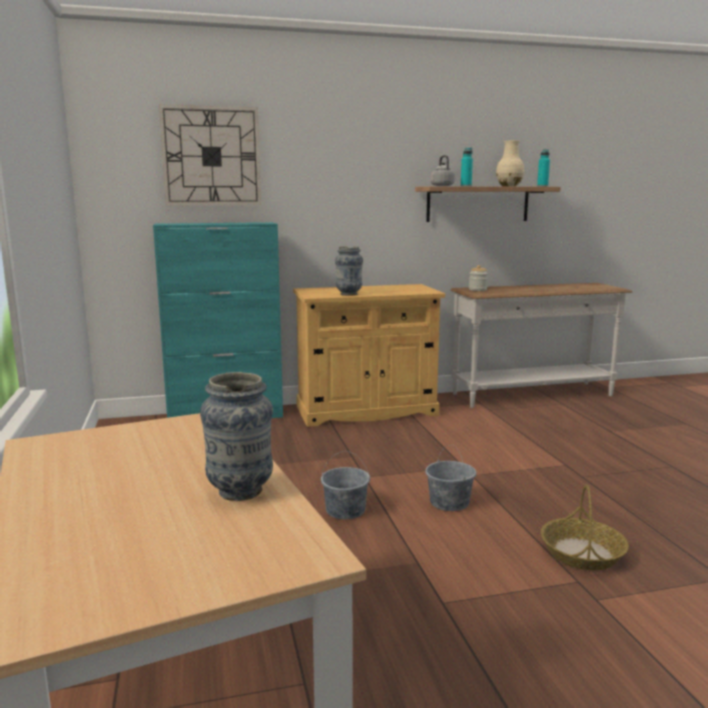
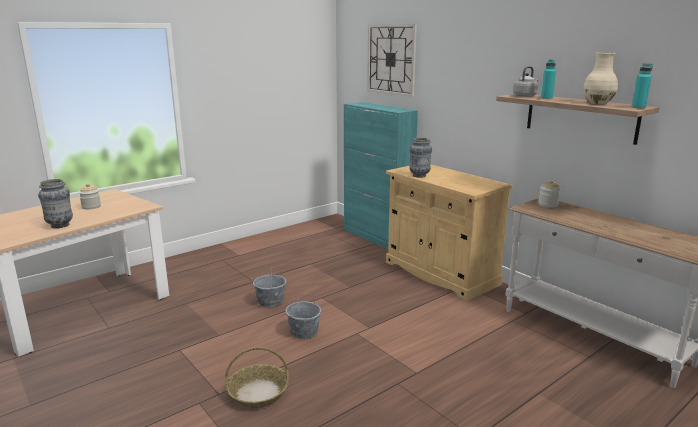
camera: 65 degrees right, 5 degrees up
none -> jar [79,183,101,209]

